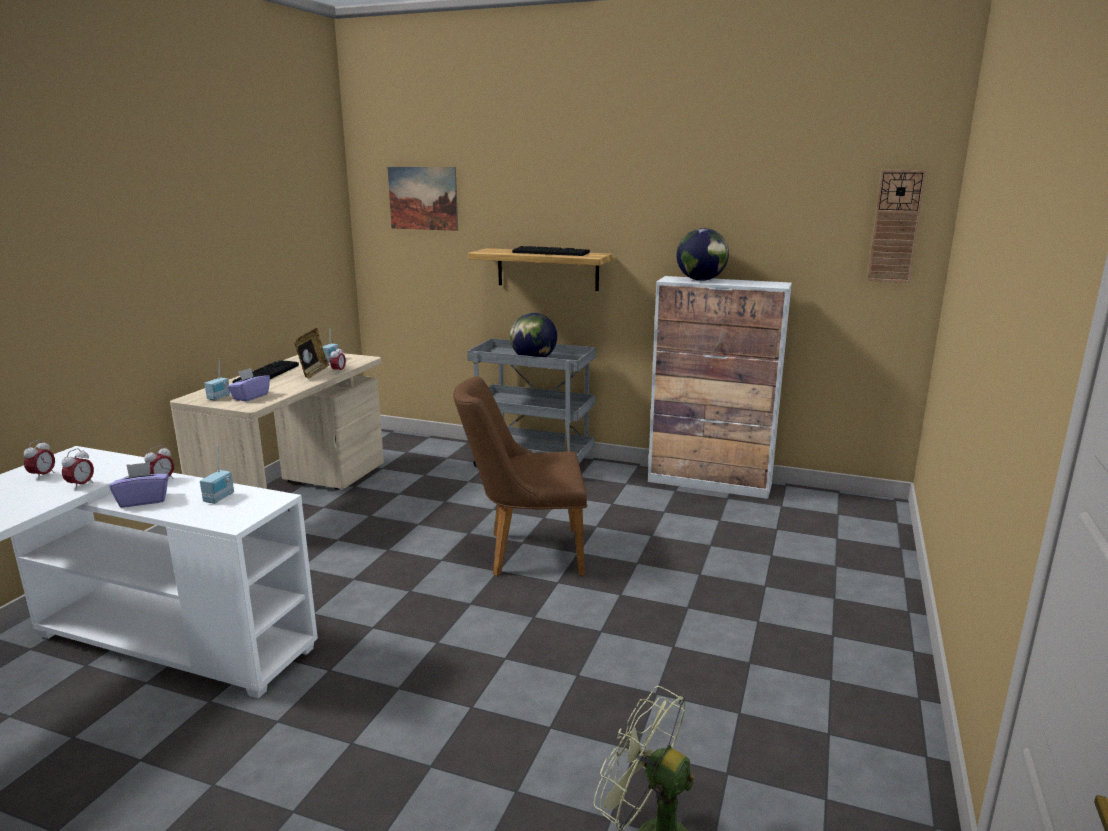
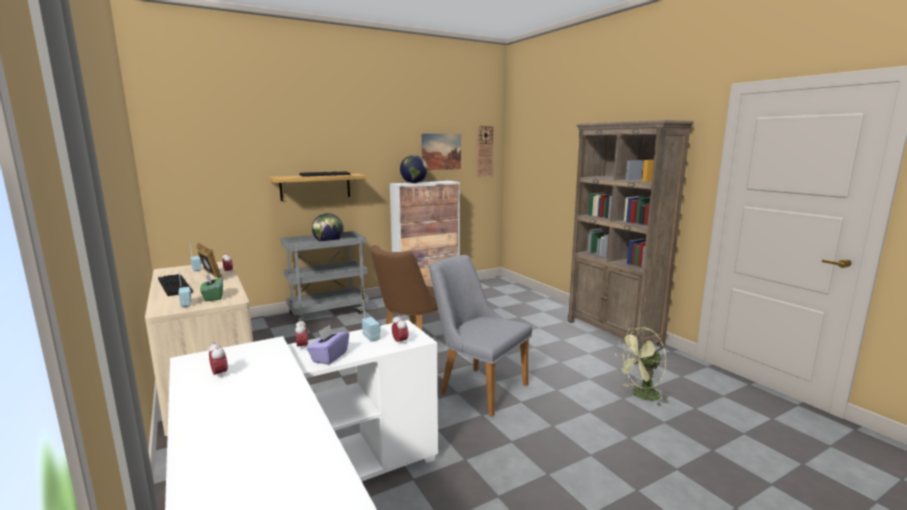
camera: 50 degrees left, 5 degrees down
alarm clock [61,448,94,490] -> alarm clock moved to [392,315,409,345]
purple tissue box [227,368,270,402] -> green tissue box [200,274,223,301]
picture [387,167,458,231] -> picture moved to [421,134,461,170]
none -> grey chair [429,255,532,416]
none -> brown bookcase [568,120,694,355]

